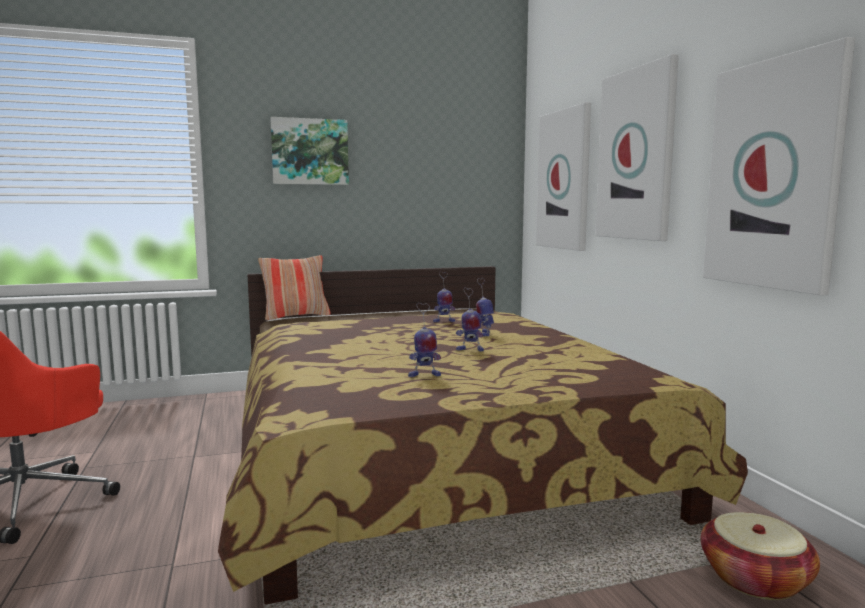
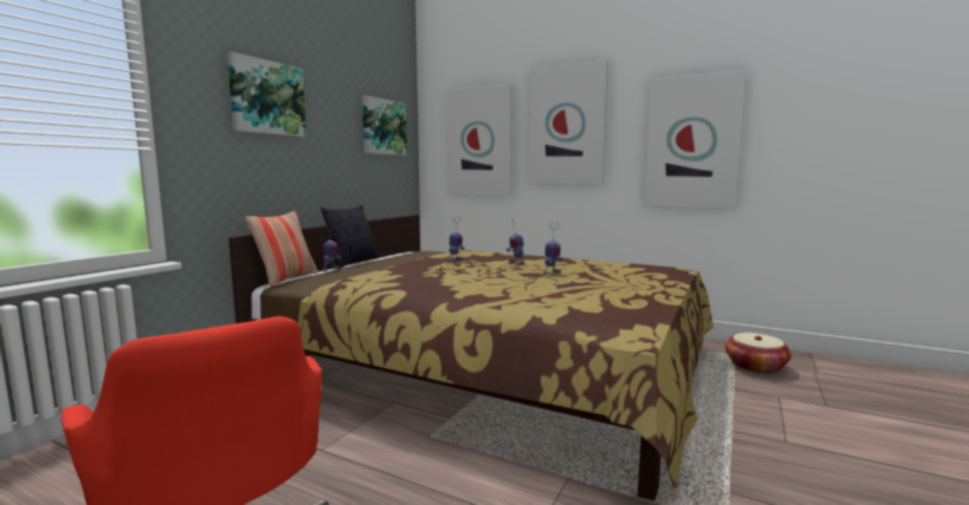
camera: 45 degrees left, 0 degrees up
toy robot [408,303,441,377] -> toy robot moved to [322,225,341,272]
none -> pillow [321,205,380,268]
none -> picture [362,95,407,155]

